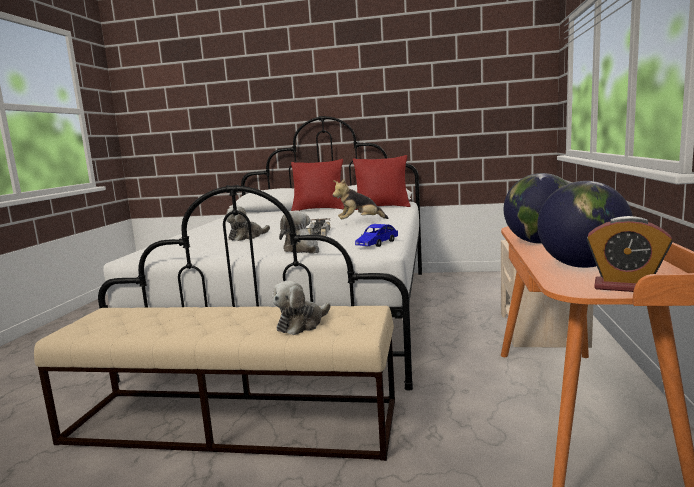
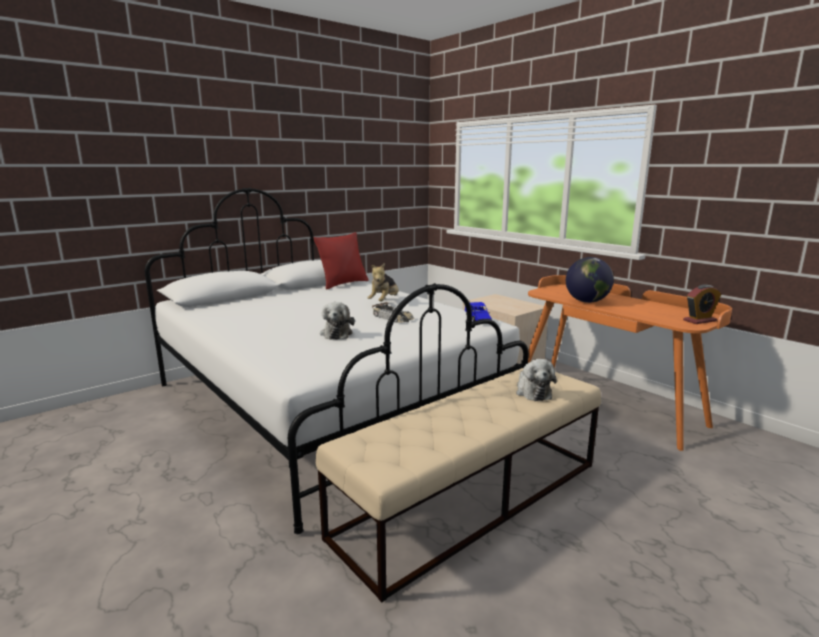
camera: 50 degrees left, 5 degrees up
plush toy [279,210,319,254] -> none
red pillow [291,159,344,211] -> none
globe [537,181,633,268] -> none

